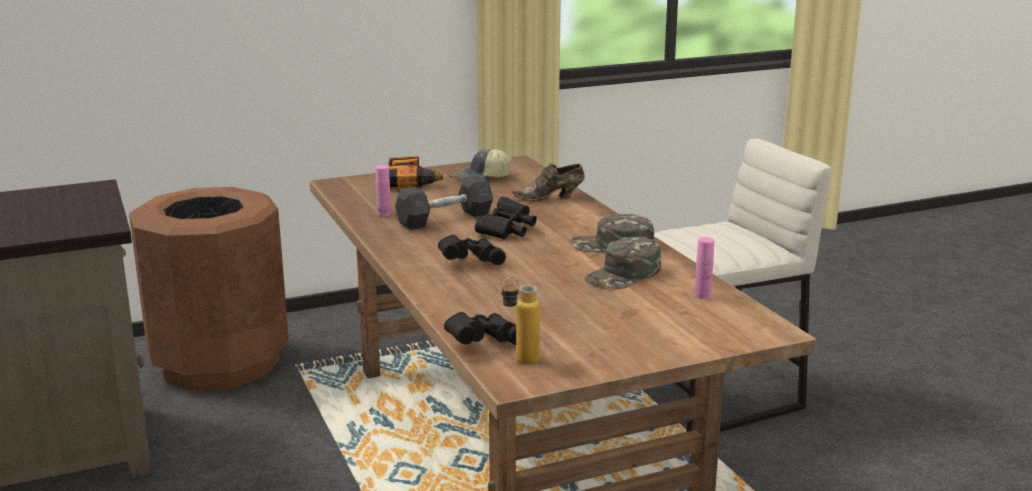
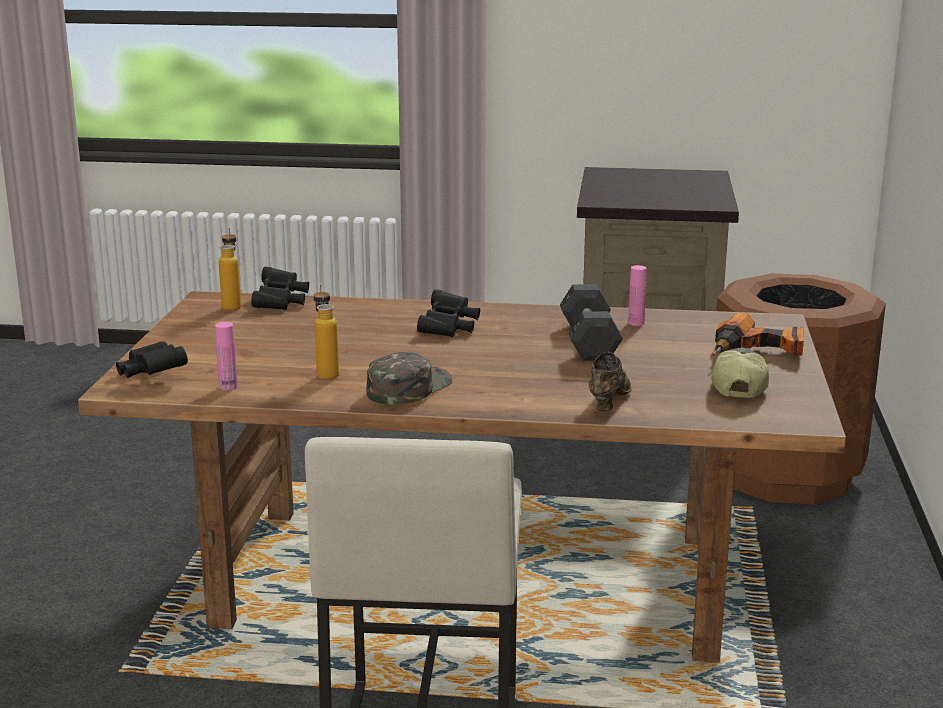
camera: 120 degrees right, 0 degrees up
black binoculars [475,197,537,239] -> black binoculars moved to [116,341,188,378]
green cap [585,237,661,289] -> bottle [314,284,339,380]

